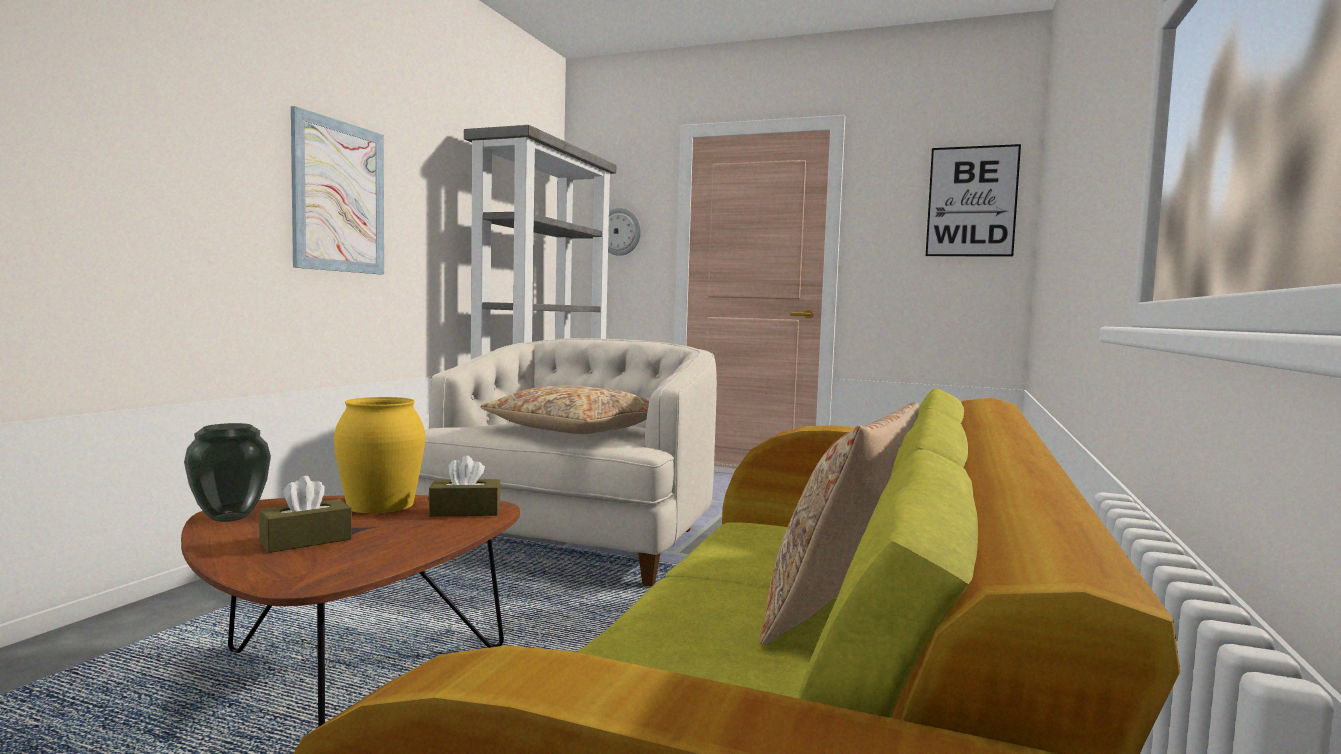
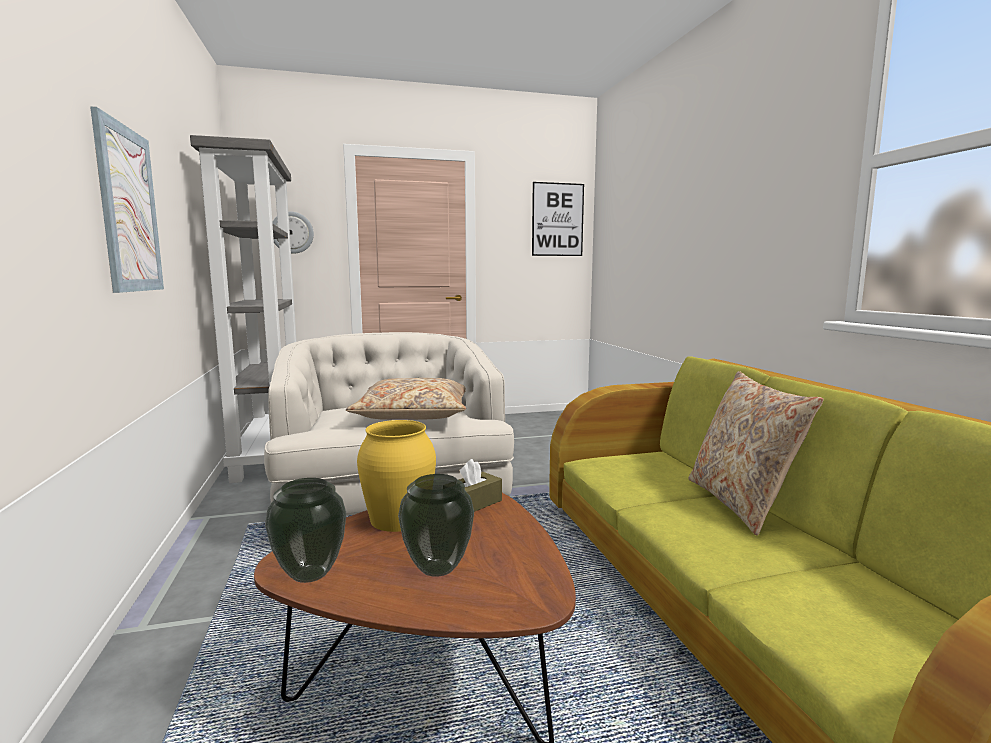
camera: 35 degrees left, 5 degrees up
brown tissue box [259,476,352,553] -> vase [398,474,474,577]

